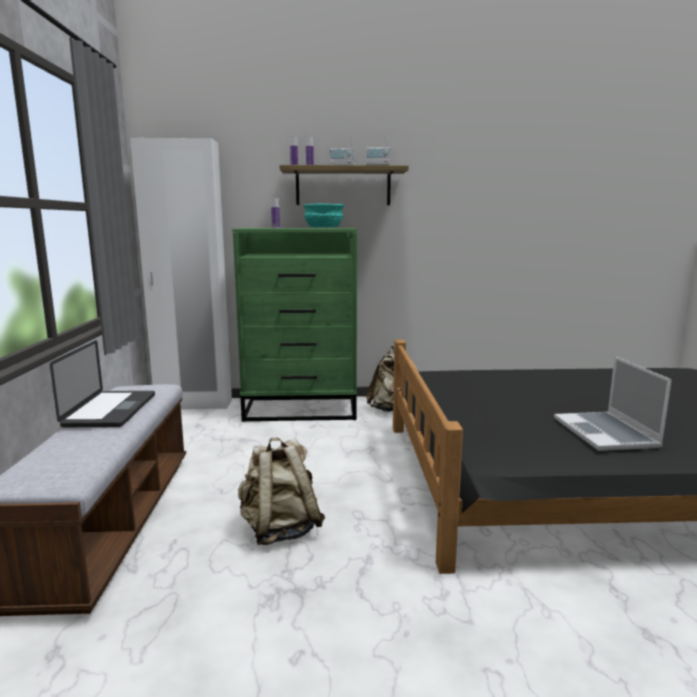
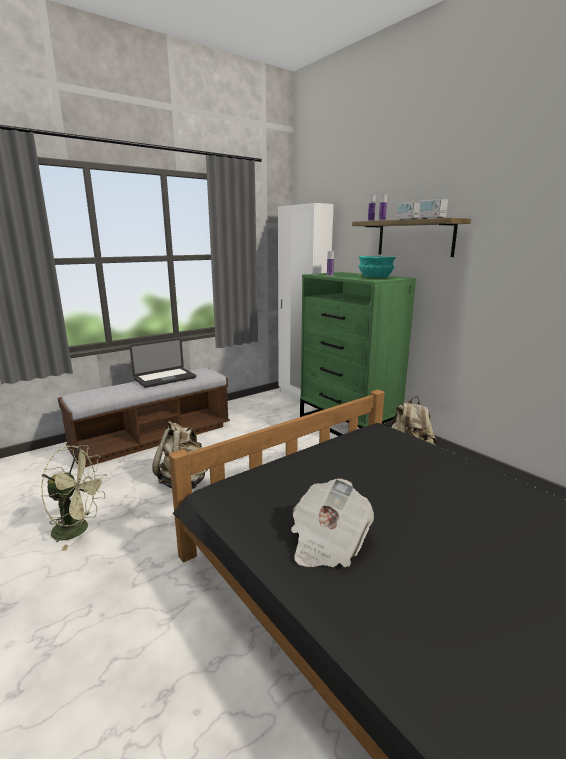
camera: 55 degrees right, 5 degrees up
laptop [554,356,672,451] -> newspaper [291,478,374,567]
none -> green fan [41,445,107,551]

